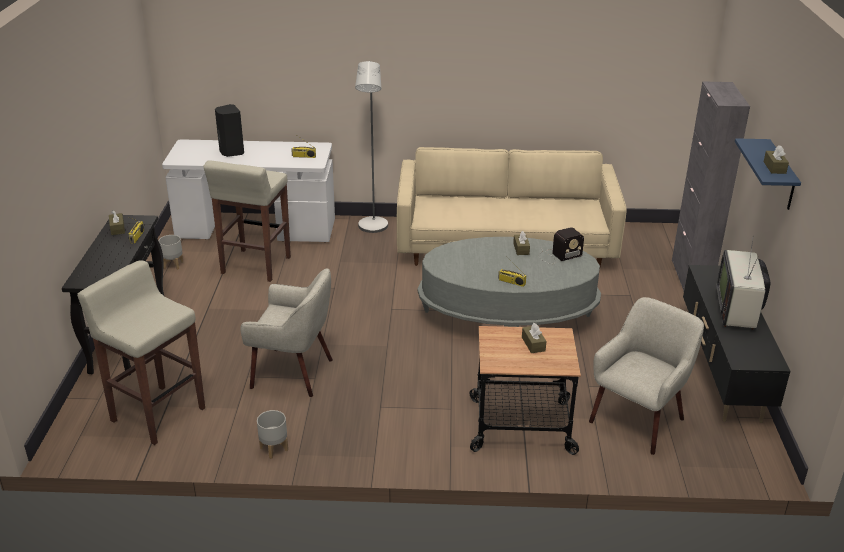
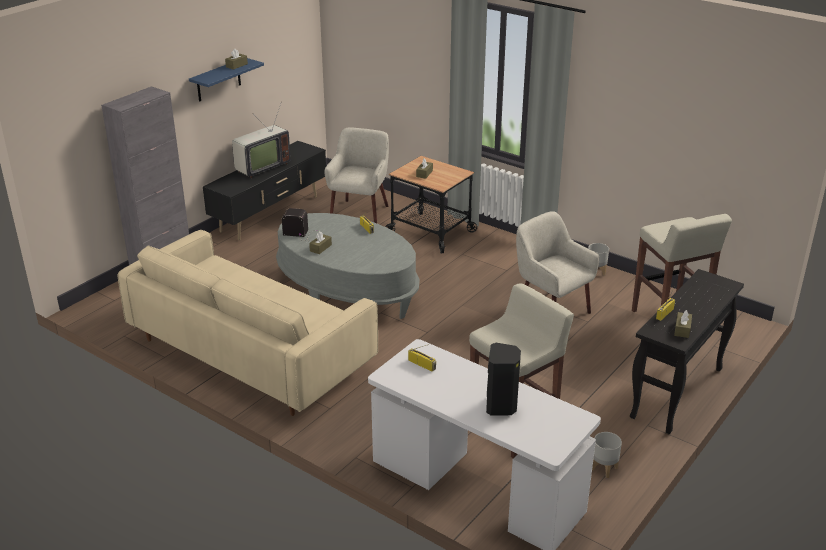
camera: 145 degrees left, 0 degrees up
grey floor lamp [355,61,388,233] -> none
beige armchair [589,297,704,455] -> beige armchair turned 120 degrees clockwise [325,128,389,223]

